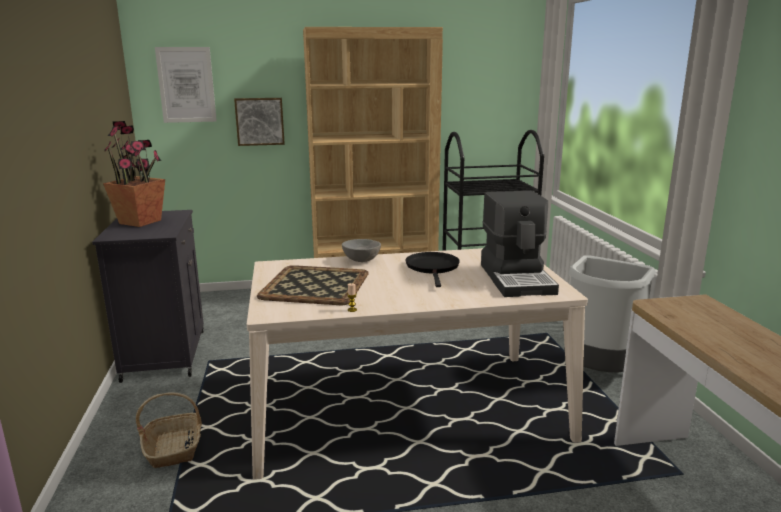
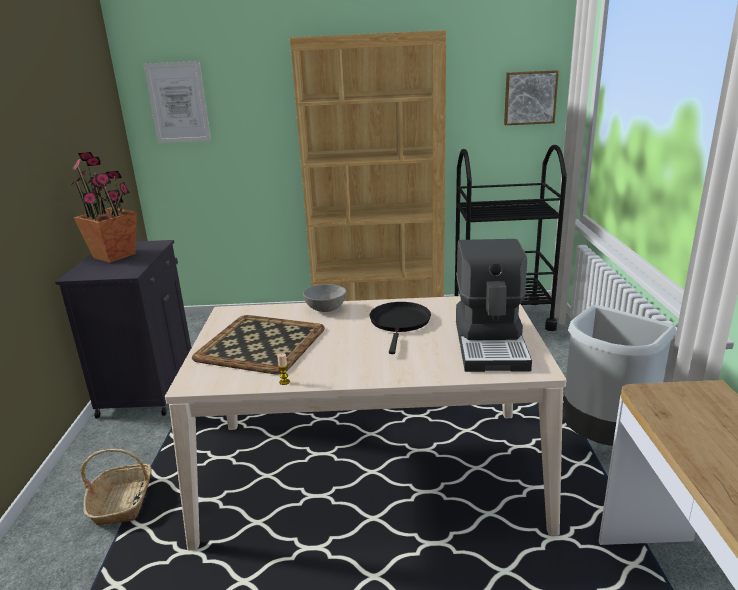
camera: 10 degrees right, 5 degrees up
picture [234,98,285,146] -> picture moved to [504,70,559,125]

